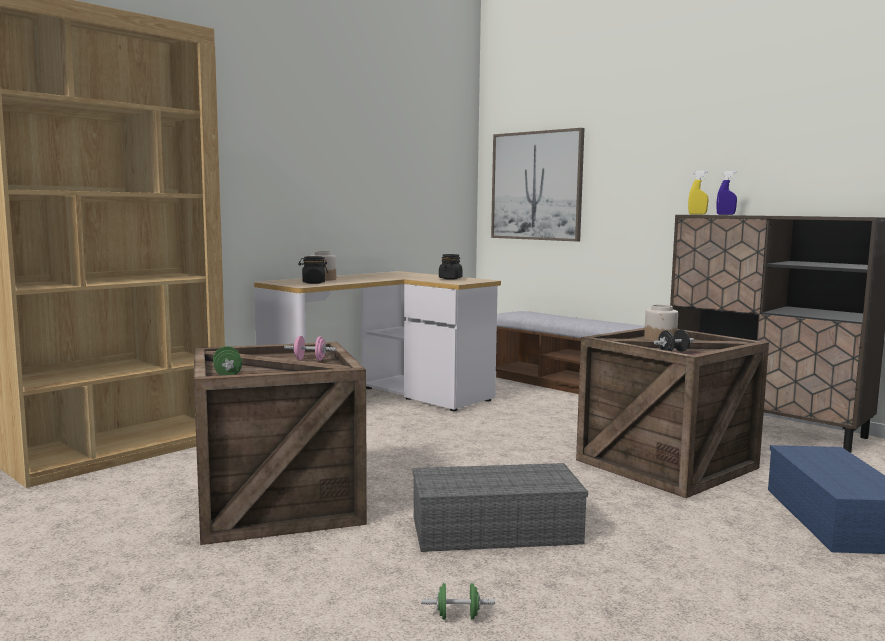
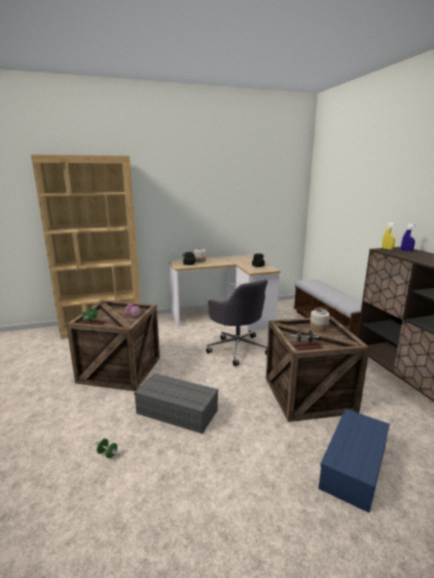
camera: 30 degrees right, 10 degrees up
picture [491,128,584,241] -> none
none -> grey office chair [206,279,268,366]

